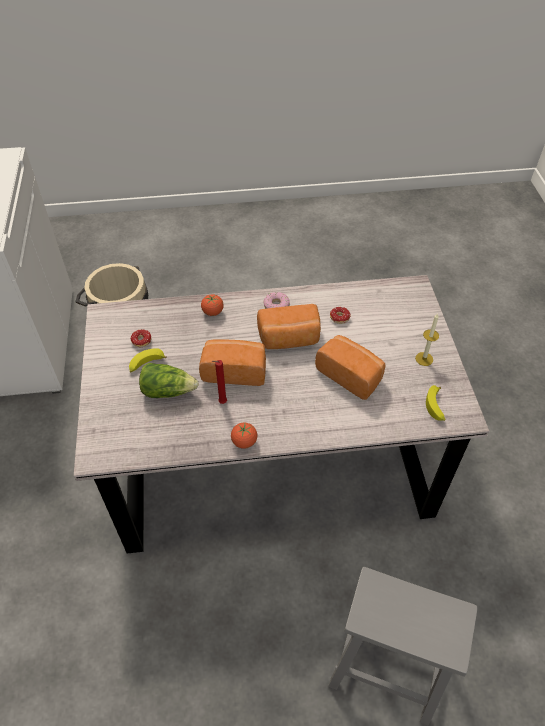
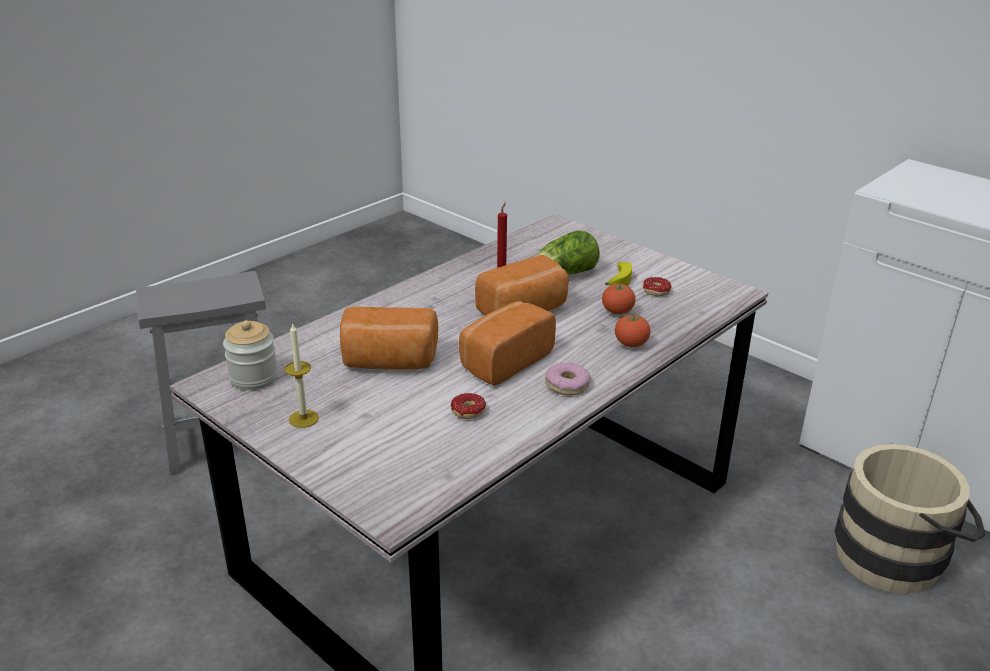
camera: 140 degrees right, 20 degrees down
tomato [231,423,257,449] -> tomato moved to [602,284,636,315]
banana [426,385,446,421] -> jar [223,320,278,391]

